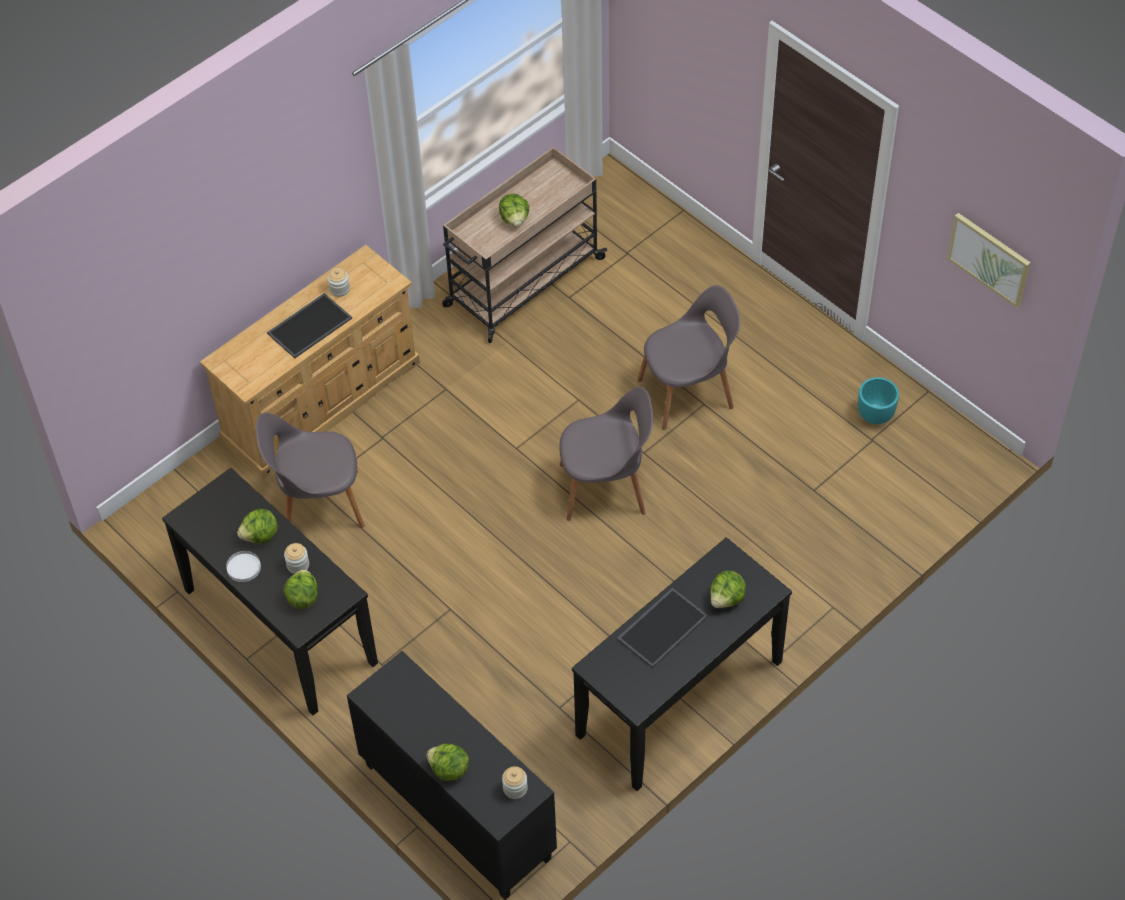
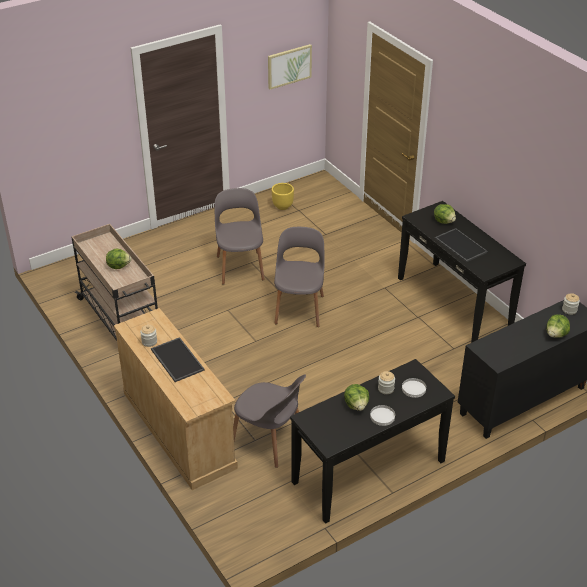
camera: 80 degrees left, 15 degrees down
grey chair [256,413,365,528] -> grey chair turned 60 degrees counterclockwise [233,374,306,468]
lettuce [283,569,318,609] -> white plate [402,378,426,398]
turquoise planter [858,377,899,424] -> yellow planter [272,183,294,210]

